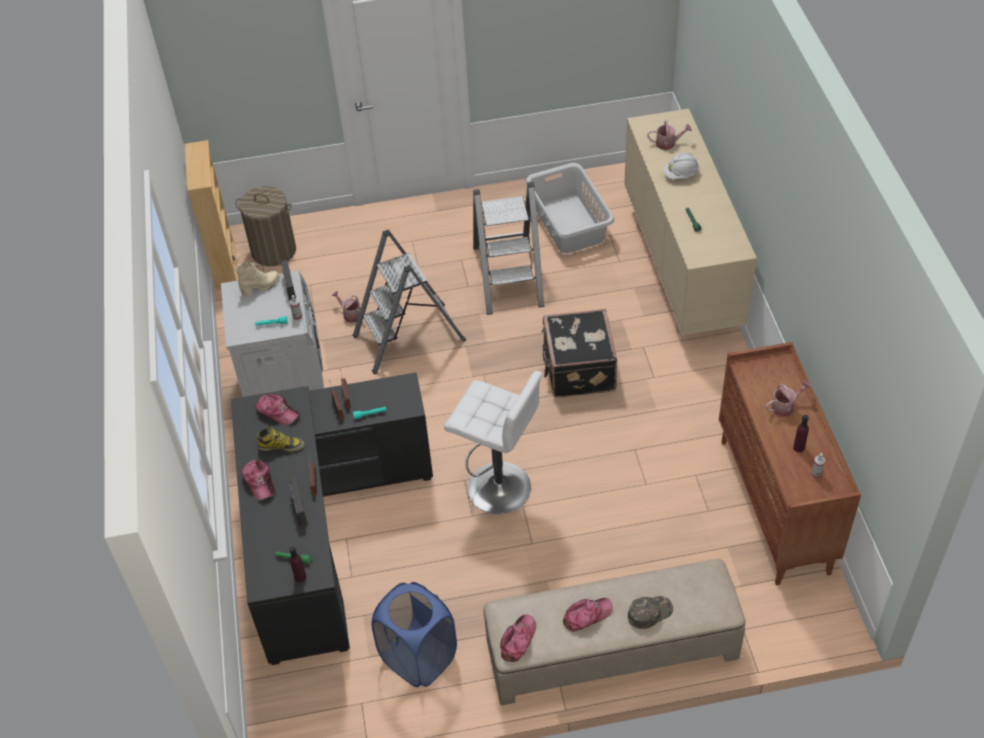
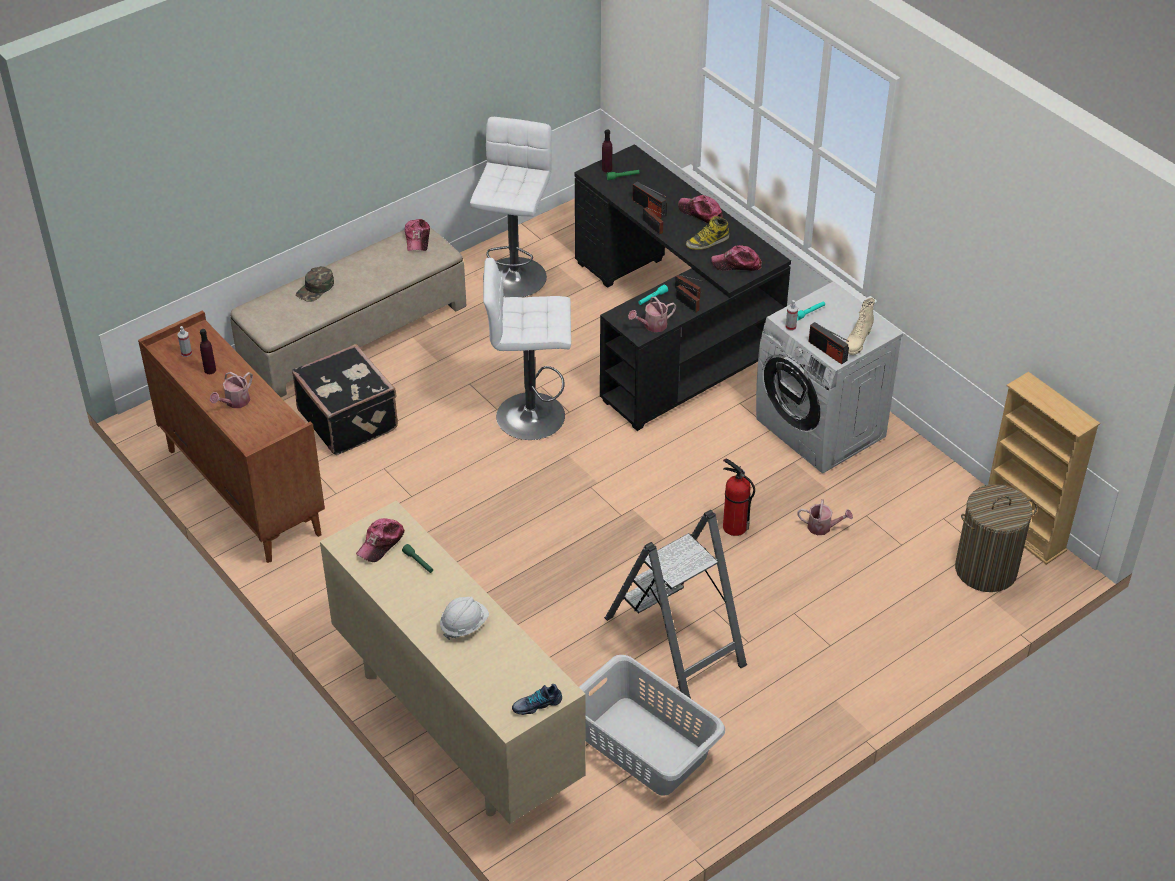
camera: 150 degrees right, 5 degrees down
grey step ladder [353,229,466,374] -> fire extinguisher [723,458,755,536]
blue laundry basket [371,582,457,687] -> white stool [470,117,552,297]
black suitcase [541,309,617,397] -> black suitcase moved to [292,344,398,455]
cap [563,598,613,632] -> cap moved to [356,518,405,562]
watering can [647,120,692,150] -> watering can moved to [628,297,676,332]
none -> shoe [512,684,562,715]

